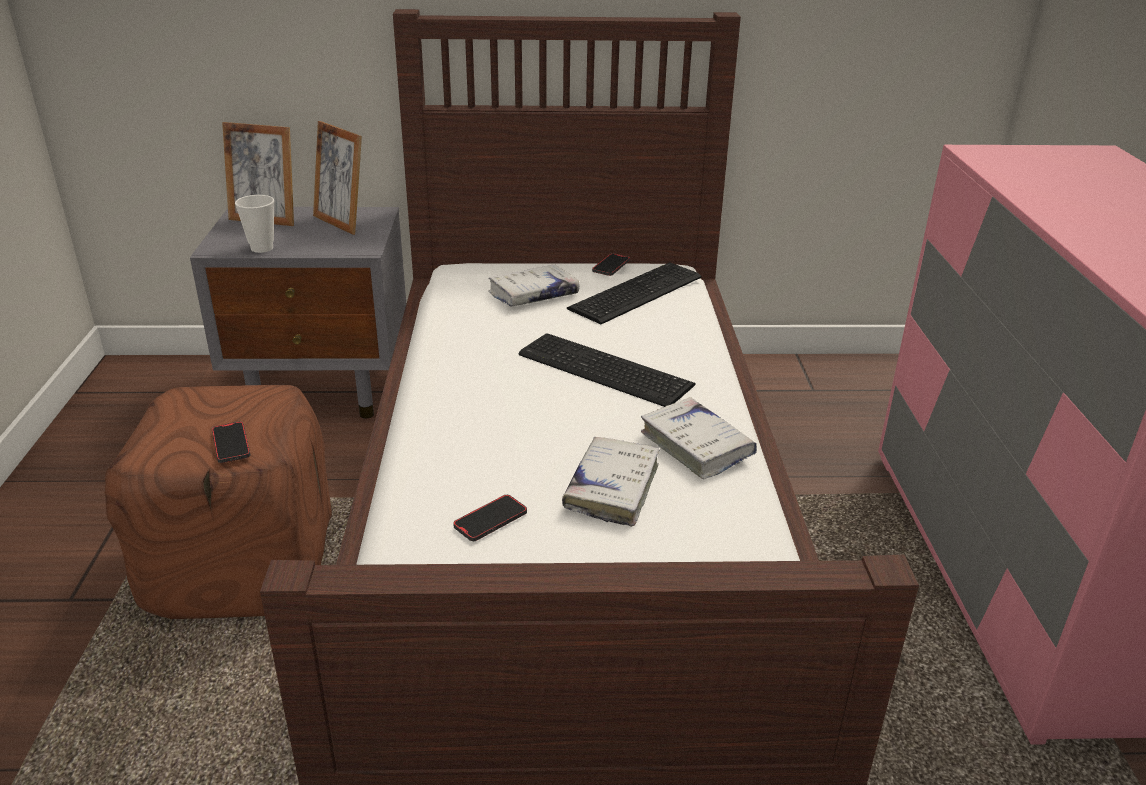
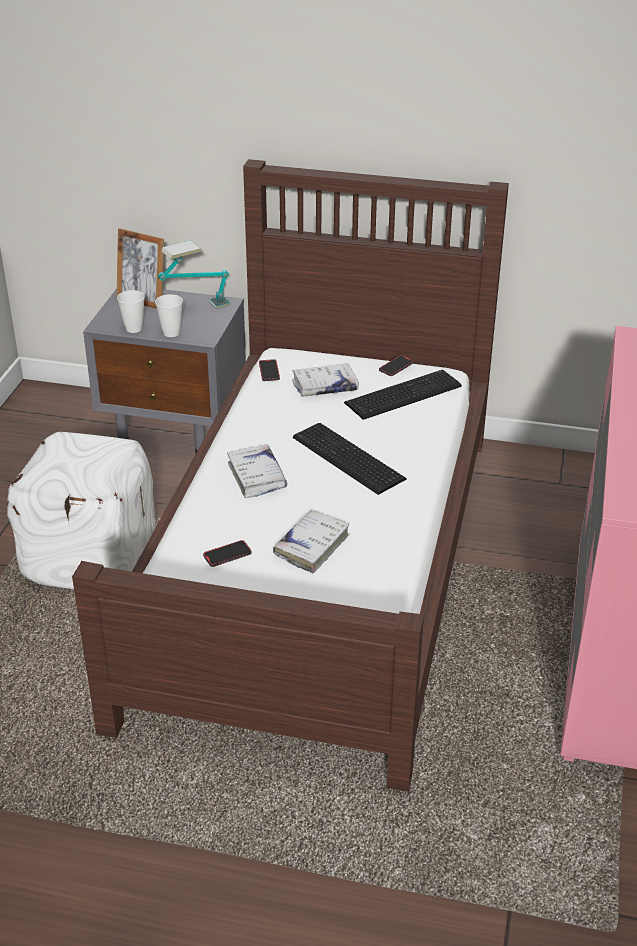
camera: 15 degrees right, 5 degrees up
brown ottoman [105,385,332,619] -> white ottoman [7,431,156,589]
phone [212,422,250,463] -> phone moved to [259,359,280,381]
picture frame [313,121,362,235] -> table lamp [158,240,231,309]
white book [641,397,757,479] -> white book moved to [227,444,287,498]
none -> cup [155,294,183,337]

